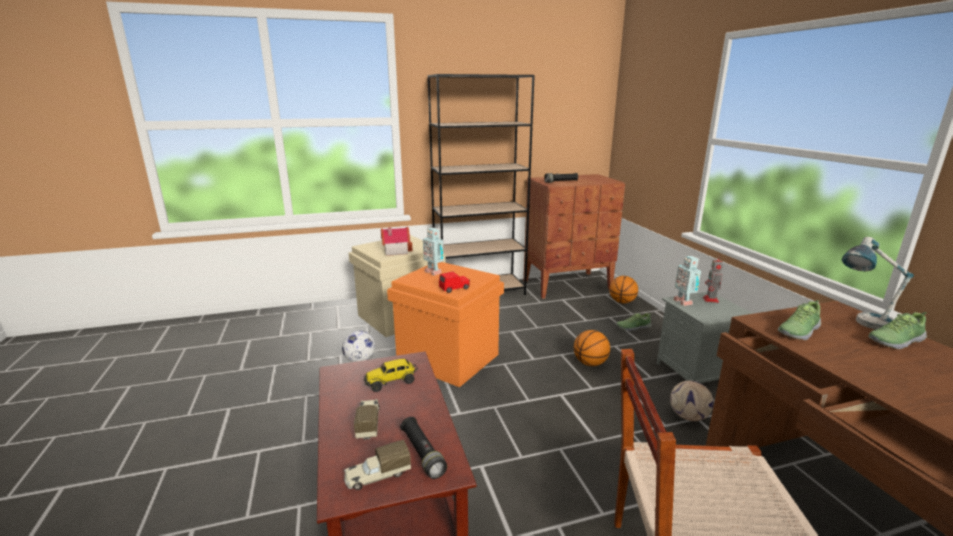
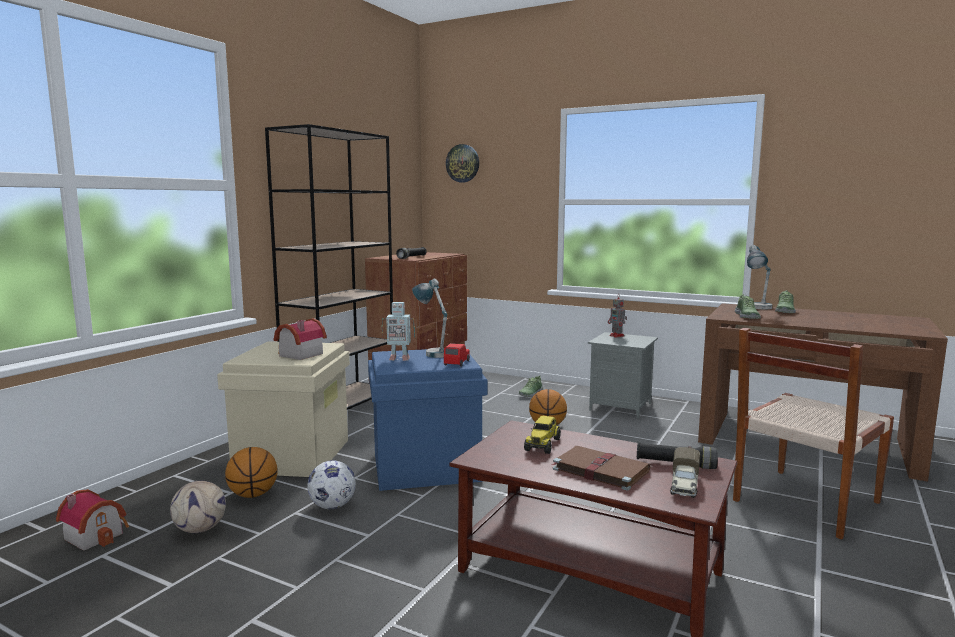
camera: 45 degrees left, 10 degrees down
toy truck [354,399,380,440] -> brown book [551,446,650,491]
orange storage box [387,262,504,387] -> blue storage box [368,349,488,491]
basketball [609,276,638,303] -> basketball moved to [225,447,278,498]
football [670,381,714,421] -> football moved to [170,481,226,533]
toy robot [673,256,701,306] -> none
none -> toy house [56,489,129,551]
none -> table lamp [412,279,447,358]
none -> wall clock [446,144,479,182]

